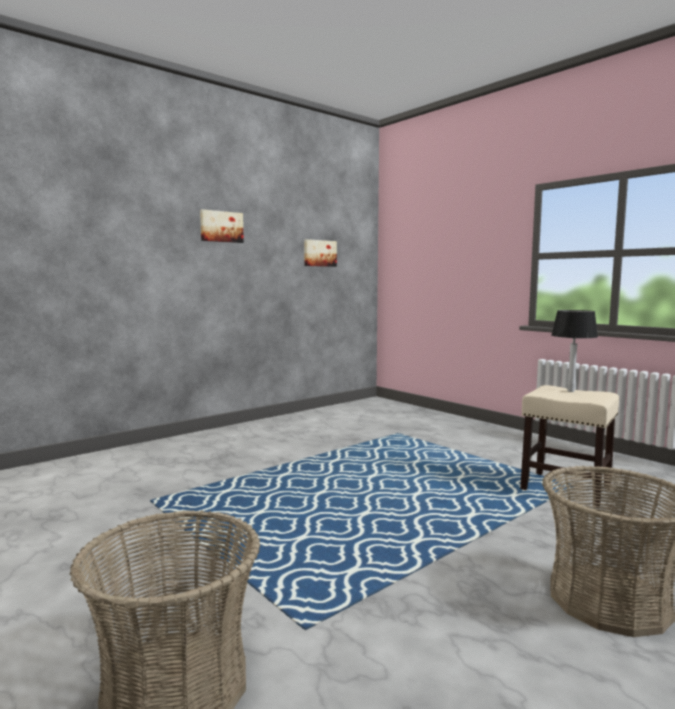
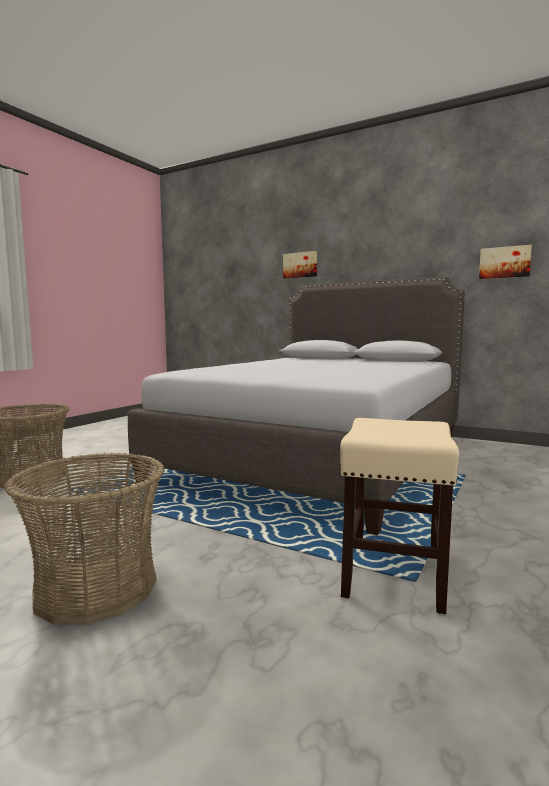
camera: 70 degrees right, 0 degrees up
picture [200,209,244,243] -> picture moved to [283,251,317,278]
table lamp [552,310,598,392] -> none
none -> grey bed [128,277,465,535]

